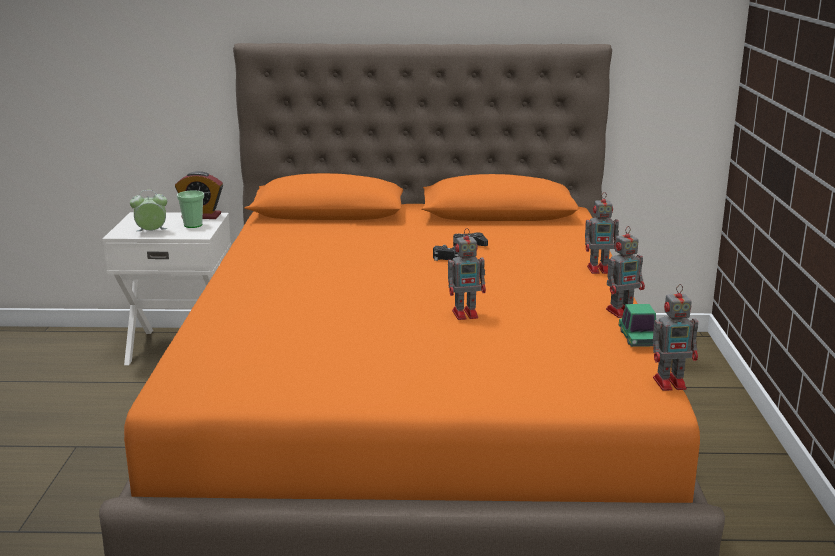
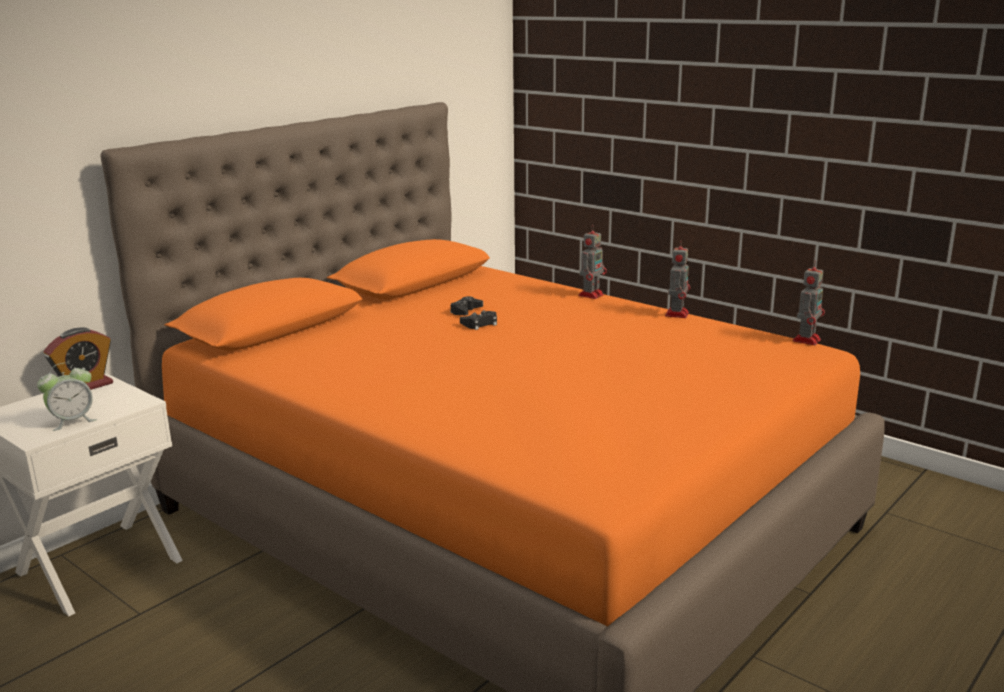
camera: 50 degrees left, 0 degrees up
alarm clock [130,190,167,231] -> alarm clock turned 150 degrees counterclockwise [37,363,97,431]
cup [177,190,204,228] -> none
toy robot [448,228,486,320] -> none
toy car [619,304,656,347] -> none

